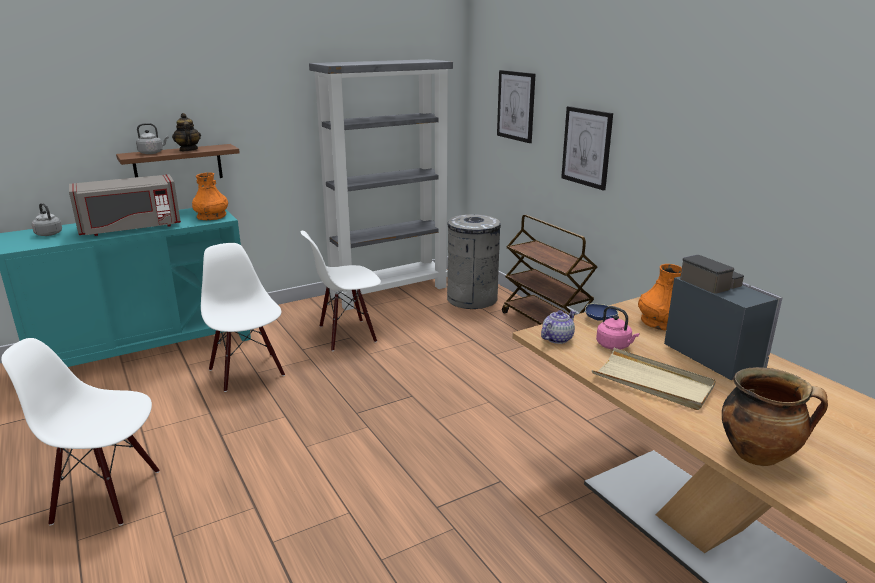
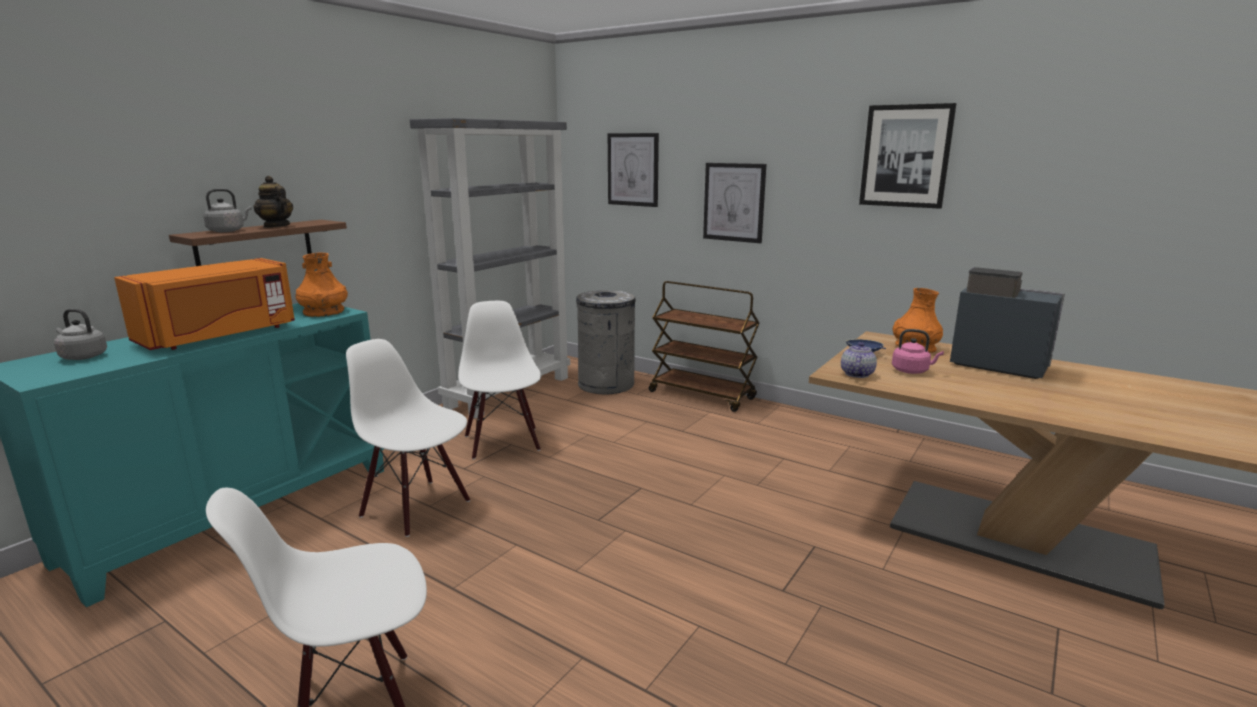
camera: 25 degrees left, 5 degrees down
grey microwave [69,174,181,236] -> orange microwave [114,258,295,350]
white chair [301,231,381,351] -> white chair turned 120 degrees clockwise [458,301,541,460]
beige tray [592,348,716,410] -> none
cooking pot [722,367,828,466] -> none
none -> picture [859,103,957,209]

